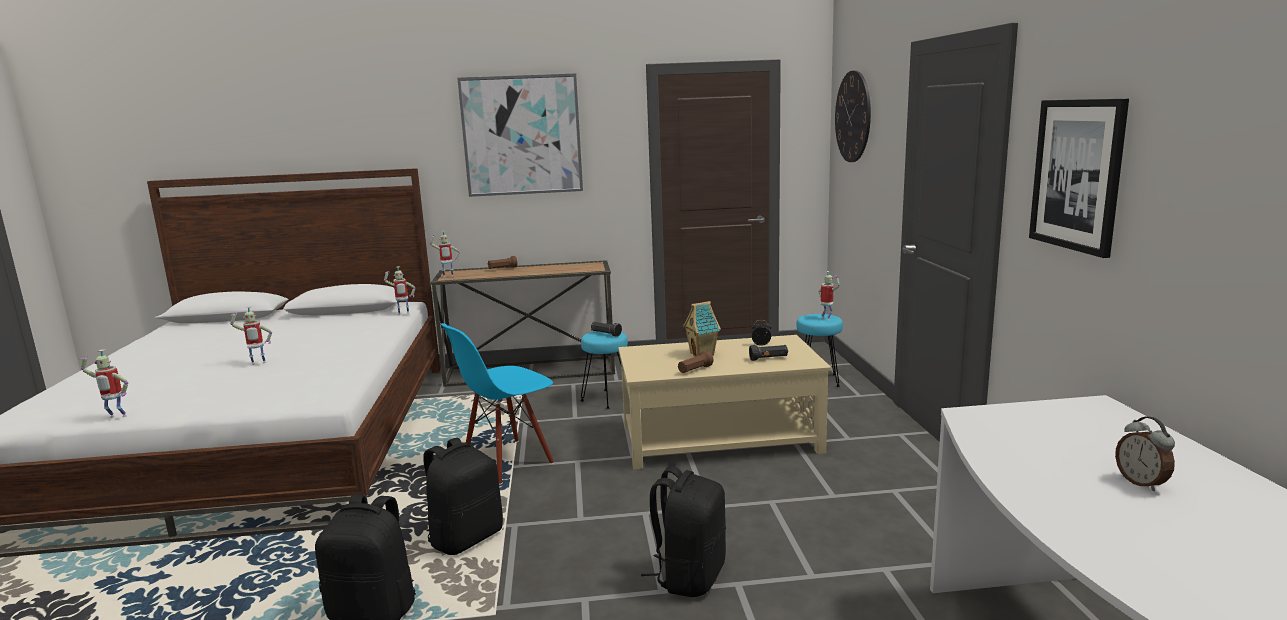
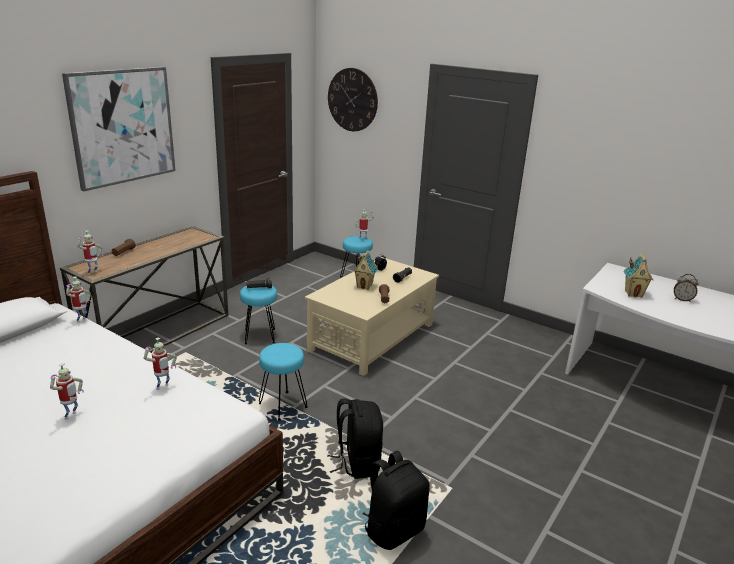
camera: 50 degrees left, 10 degrees up
toy robot [80,349,128,418] -> toy robot moved to [144,337,177,390]
blue chair [441,323,554,484] -> turquoise stool [259,343,308,420]
black backpack [641,466,726,597] -> none
picture [1029,99,1129,258] -> none
none -> toy house [624,253,654,298]

